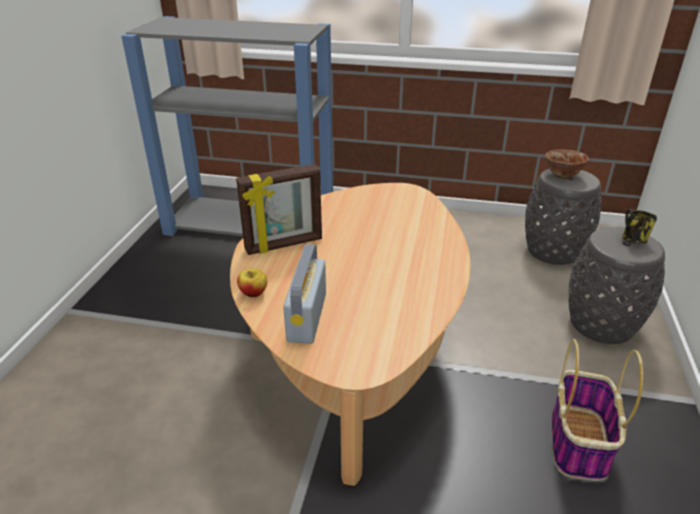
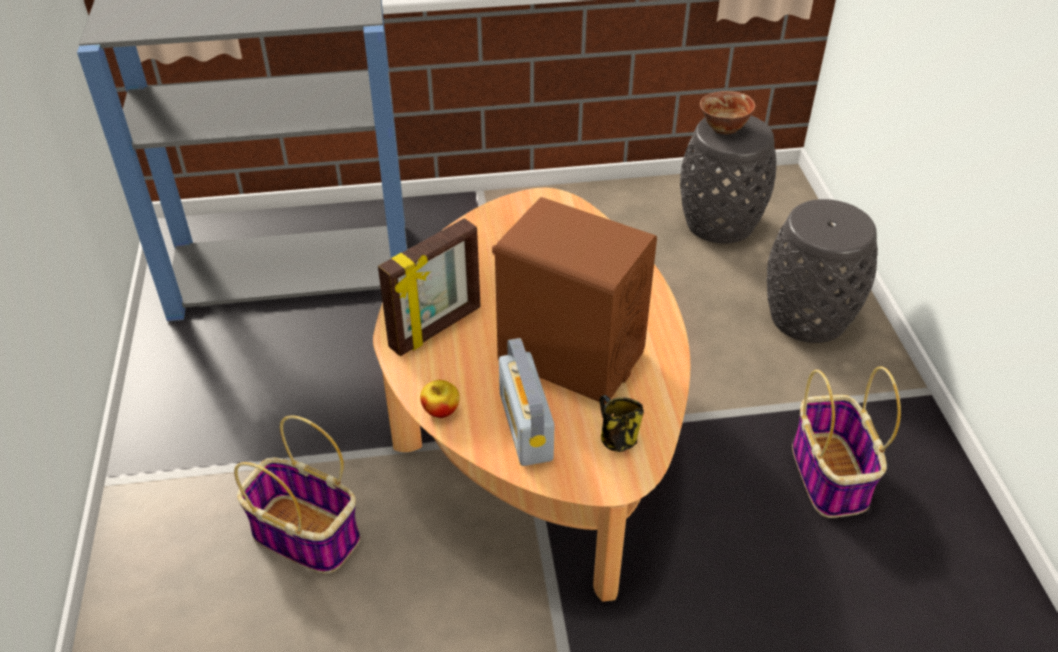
camera: 20 degrees left, 10 degrees up
mug [623,209,657,244] -> mug moved to [599,395,644,452]
none -> basket [234,415,360,574]
none -> brown speaker [492,197,657,405]

